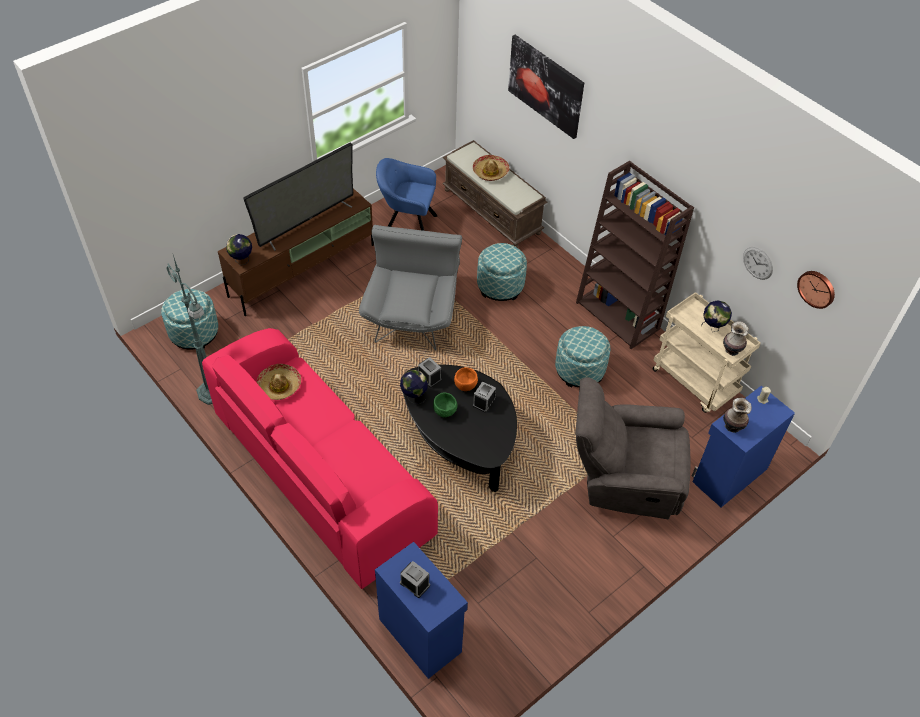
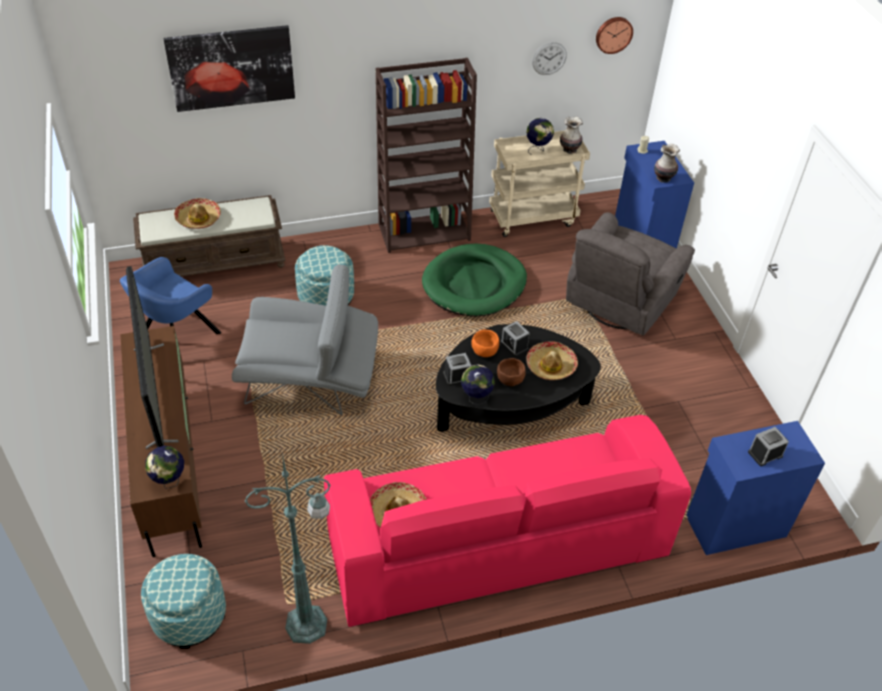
camera: 65 degrees left, 5 degrees down
grey armchair [359,225,462,351] -> grey armchair turned 150 degrees clockwise [232,264,378,415]
green bowl [433,393,458,417] -> brown bowl [497,358,526,386]
ottoman [555,326,611,387] -> green dog bed [422,243,527,317]
none -> hat [526,341,578,380]

